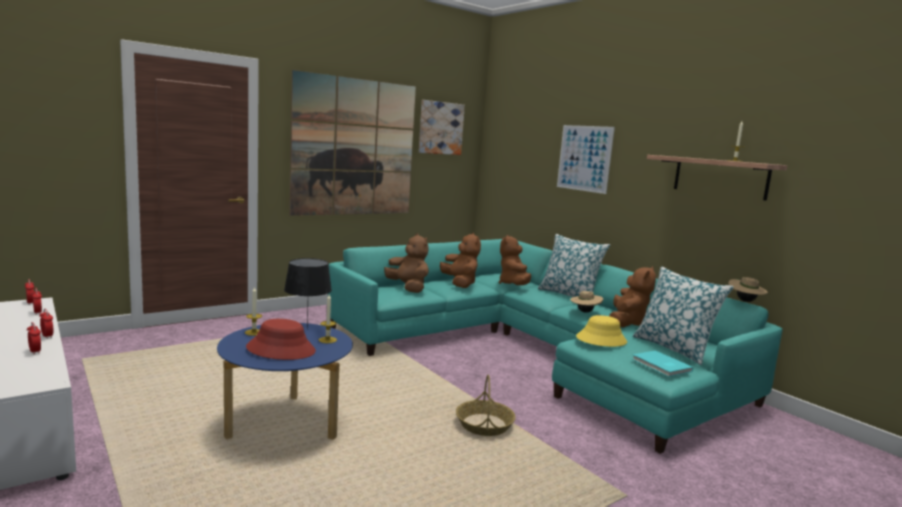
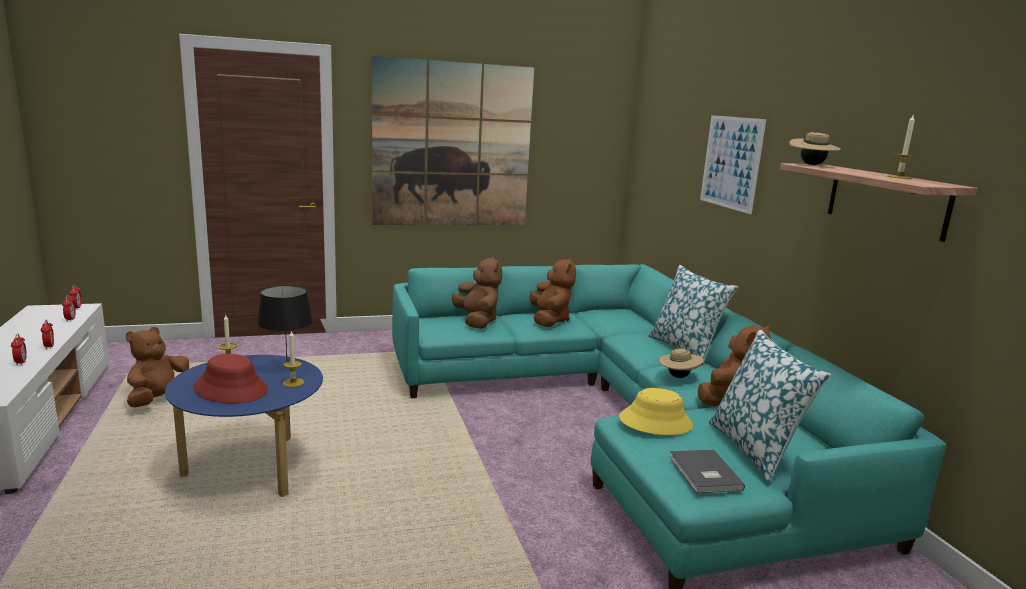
camera: 20 degrees right, 5 degrees up
picture [419,100,465,155] -> none
basket [456,375,516,436] -> none
brown plush toy [499,235,531,285] -> brown plush toy moved to [126,327,189,407]
turquoise book [633,350,693,377] -> grey book [670,450,745,493]
beige hat [728,277,768,302] -> beige hat moved to [789,132,841,165]

